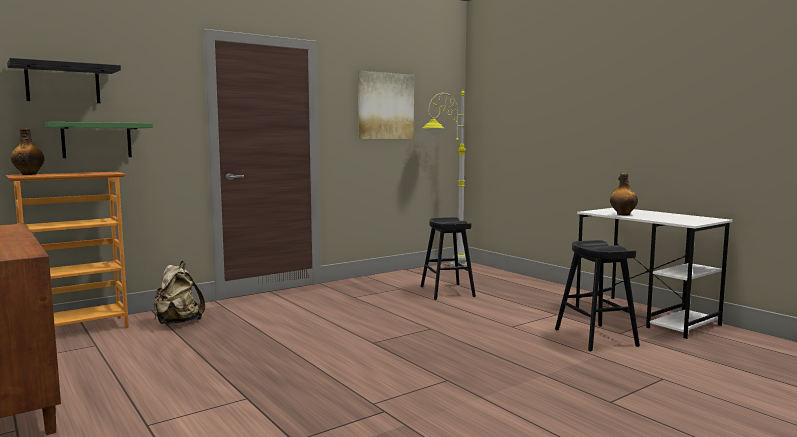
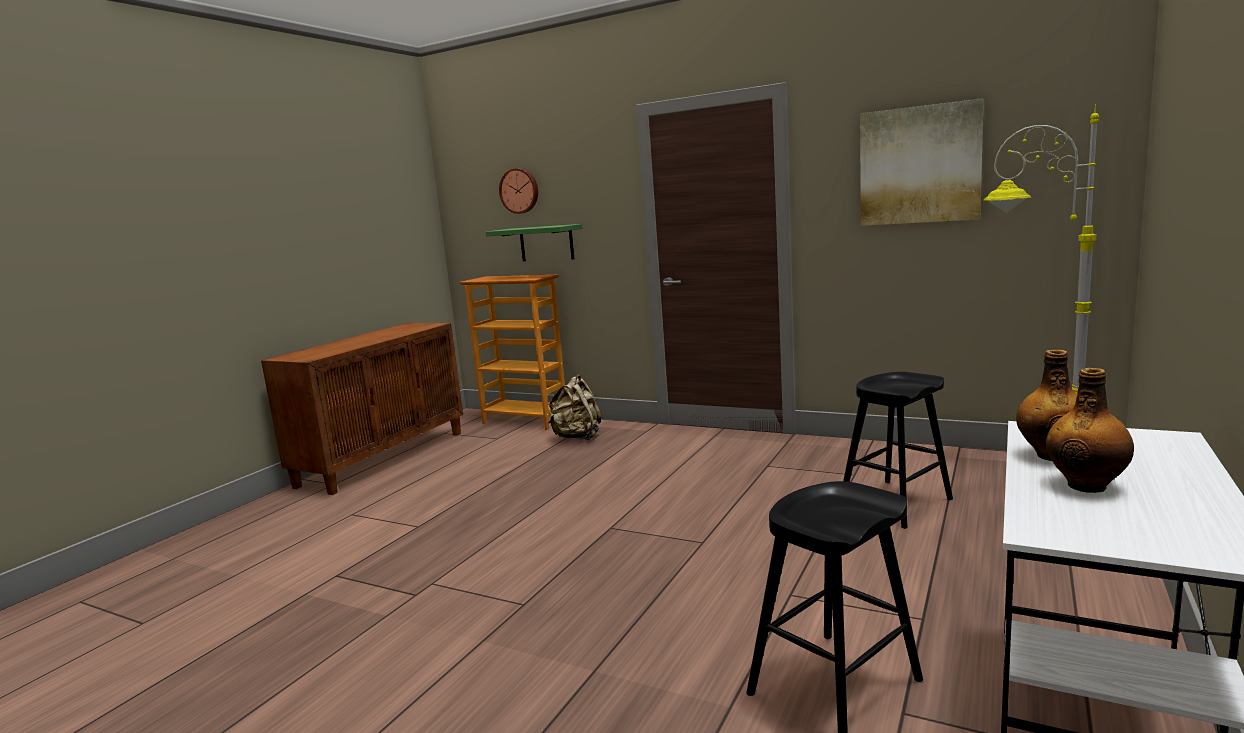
camera: 65 degrees right, 5 degrees up
black shelf [7,58,121,103] -> wall clock [499,168,538,214]
bottle [11,128,44,175] -> bottle moved to [1046,368,1134,493]

